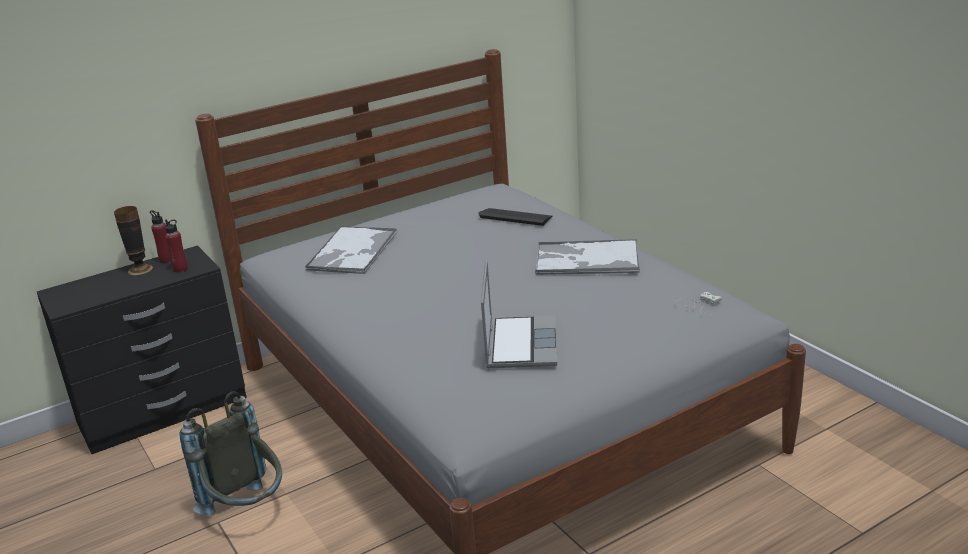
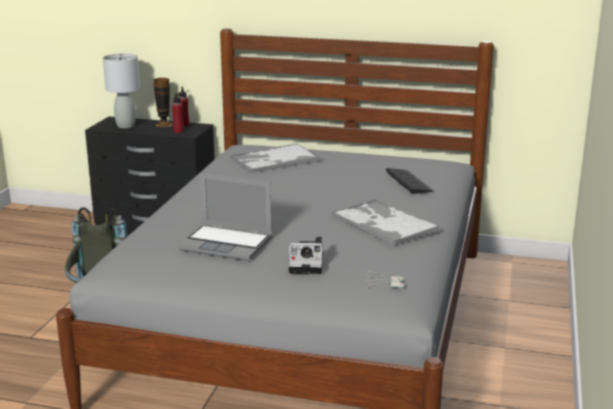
camera: 45 degrees right, 5 degrees down
laptop [481,260,557,368] -> laptop turned 60 degrees clockwise [178,173,272,261]
none -> grey table lamp [103,54,140,128]
none -> camera [289,237,323,274]

